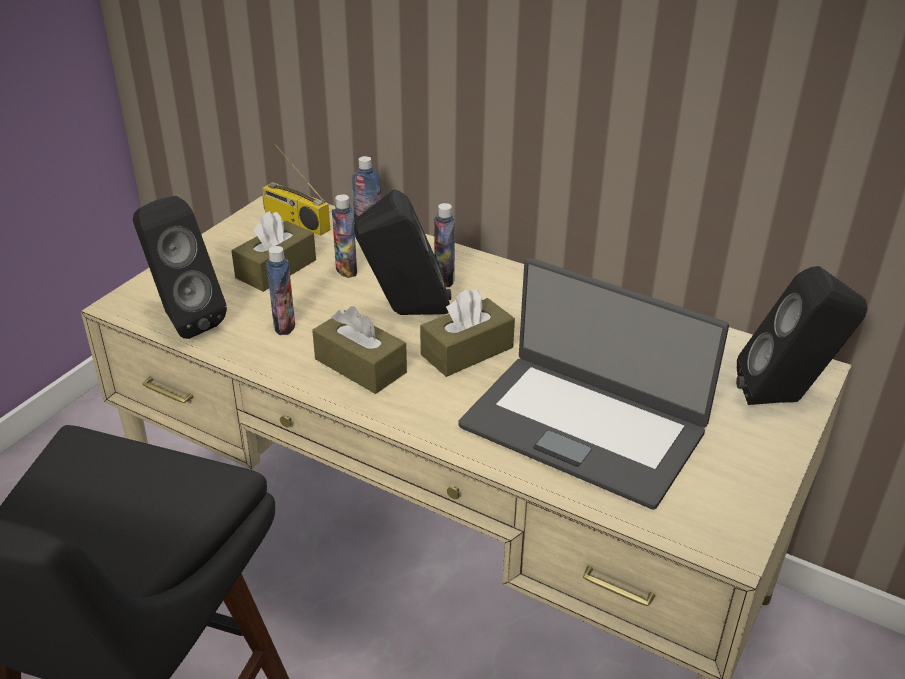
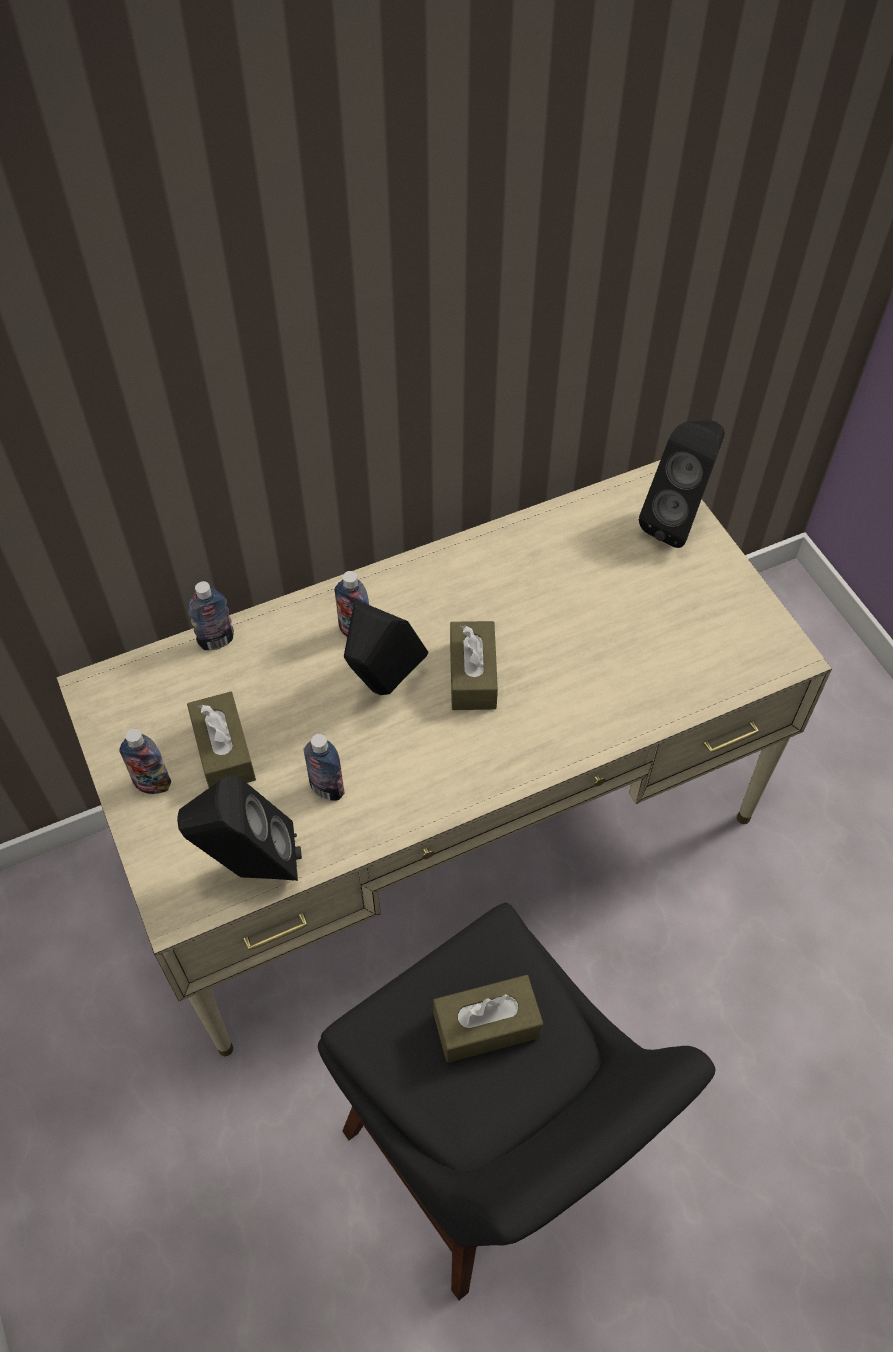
camera: 55 degrees left, 20 degrees up
radio [262,144,330,236] -> none
brown tissue box [312,306,407,394] -> brown tissue box moved to [433,975,543,1063]
bottle [332,194,357,278] -> bottle moved to [119,728,171,794]
laptop [458,258,729,510] -> none

